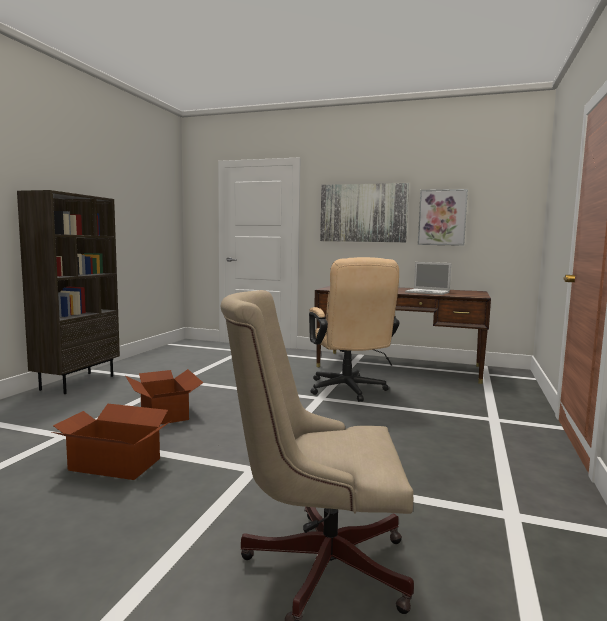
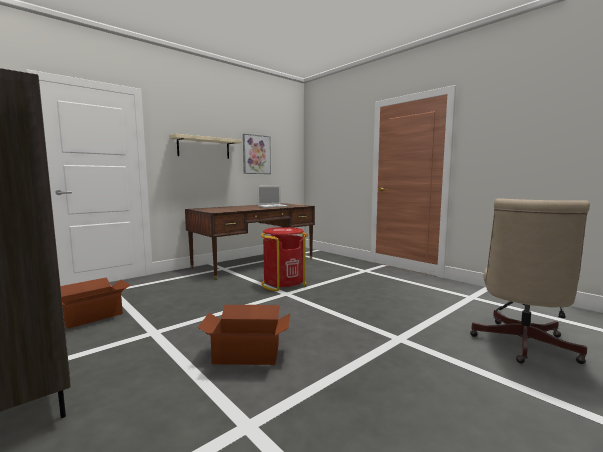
camera: 60 degrees left, 0 degrees up
cardboard box [52,404,171,480] -> cardboard box moved to [60,277,130,329]
beige office chair [309,257,399,402] -> red trash can [261,227,308,291]
picture [320,183,409,242] -> beige shelf [169,134,242,159]

